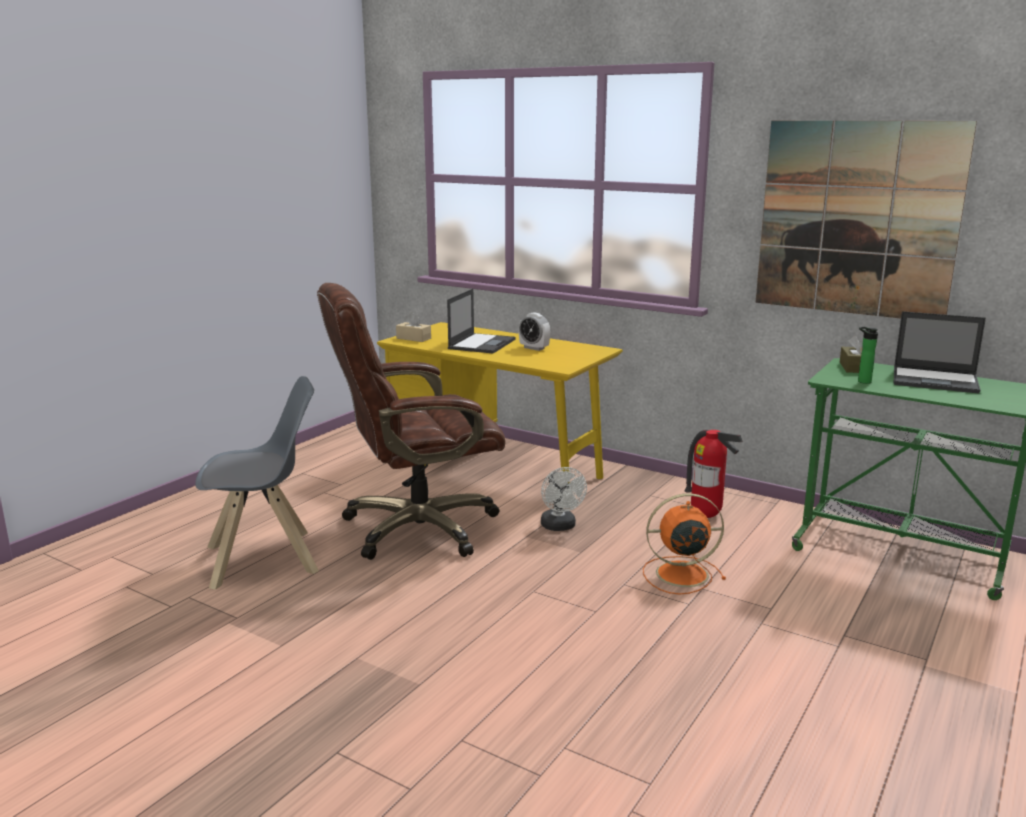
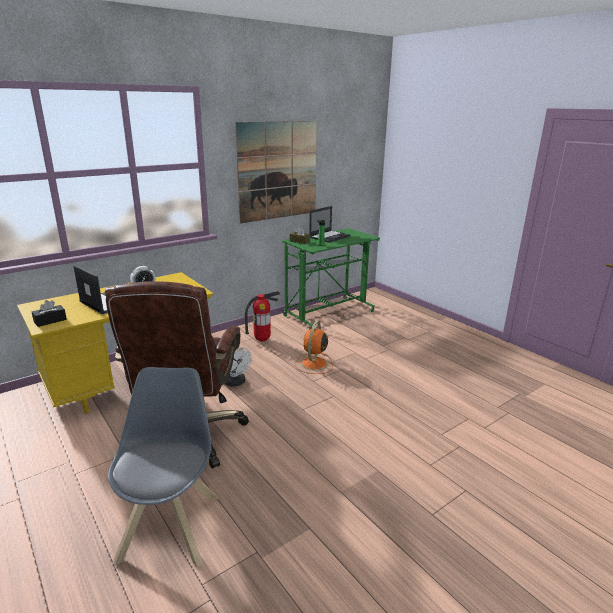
camera: 70 degrees left, 5 degrees up
beige tissue box [396,313,431,342] -> black tissue box [32,300,67,327]
white fan [541,467,587,531] -> white fan turned 45 degrees clockwise [226,347,252,387]

